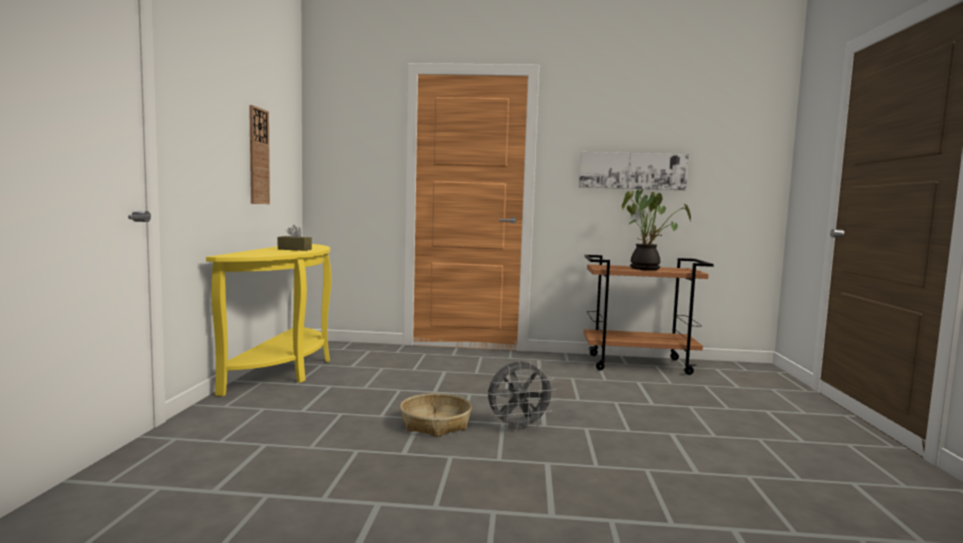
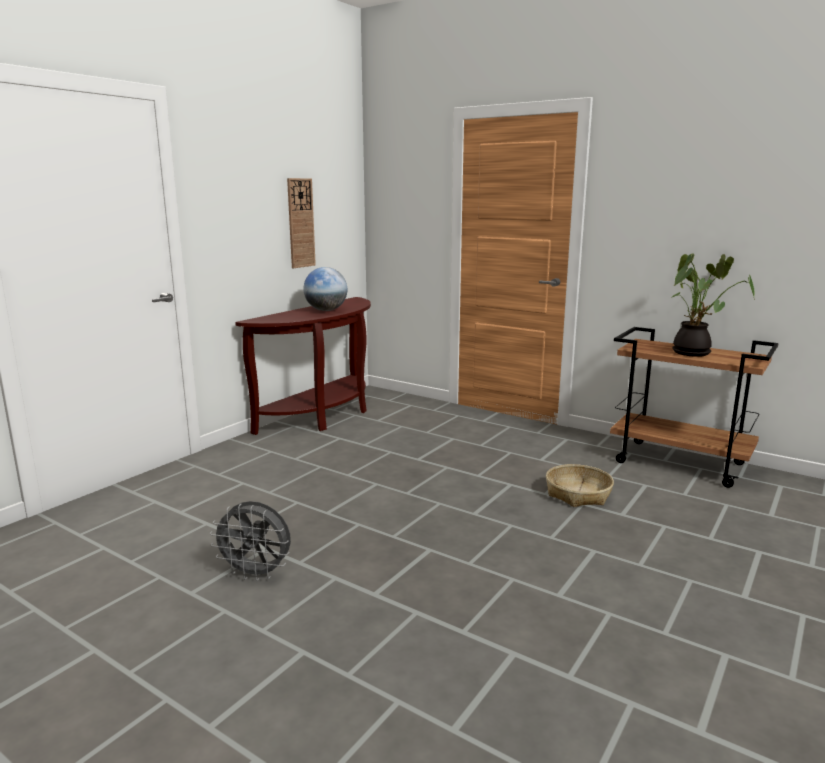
camera: 30 degrees right, 10 degrees up
yellow console table [206,244,331,396] -> brown console table [235,297,371,435]
brown tissue box [278,225,312,251] -> globe [303,267,347,311]
basket [400,393,472,437] -> basket moved to [546,464,614,507]
grey fan [488,361,556,432] -> grey fan moved to [210,501,291,581]
picture [579,152,689,190] -> none

